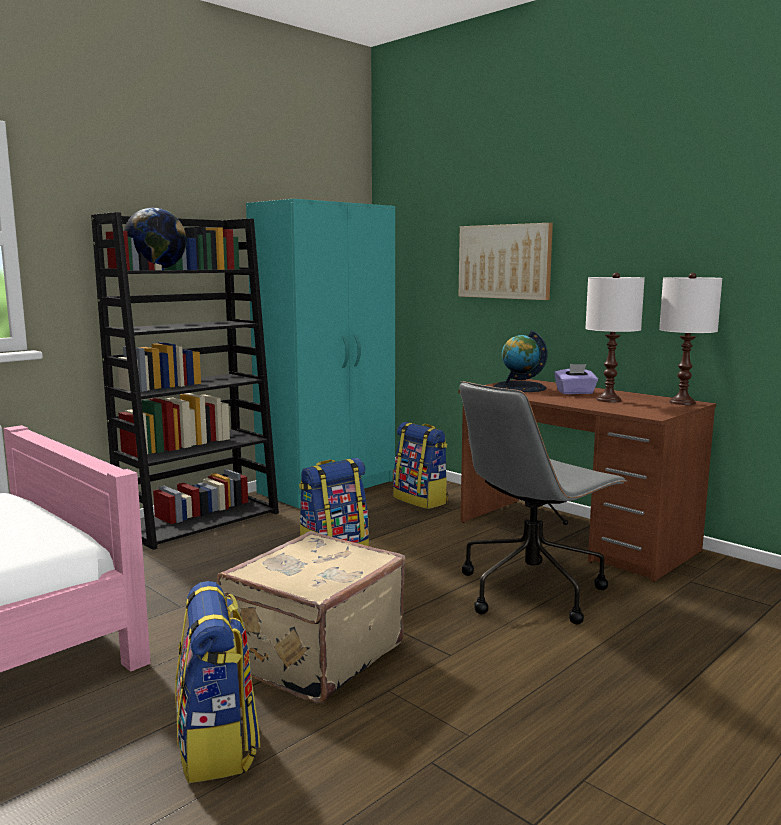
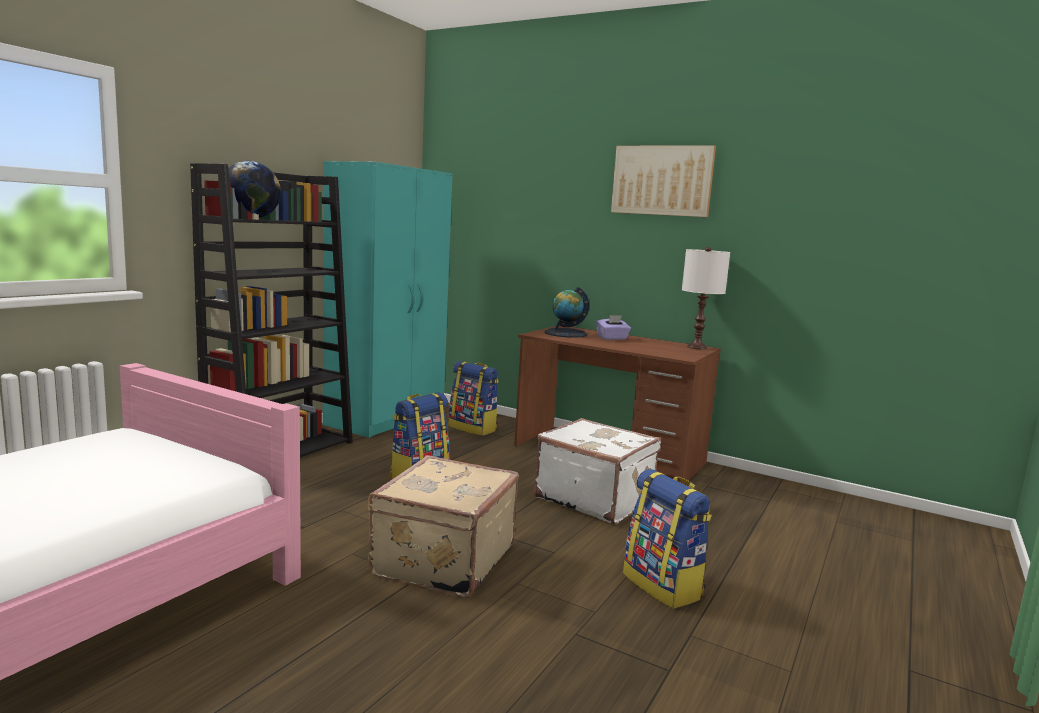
camera: 15 degrees left, 0 degrees up
backpack [175,581,260,783] -> backpack moved to [623,469,712,609]
picture [458,223,553,300] -> picture moved to [611,146,716,217]
grey office chair [460,381,627,624] -> white suitcase [534,418,661,524]
white table lamp [585,272,645,402] -> none

